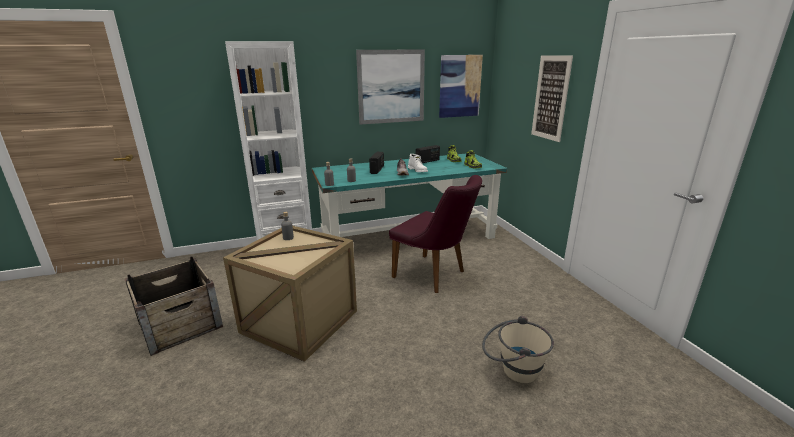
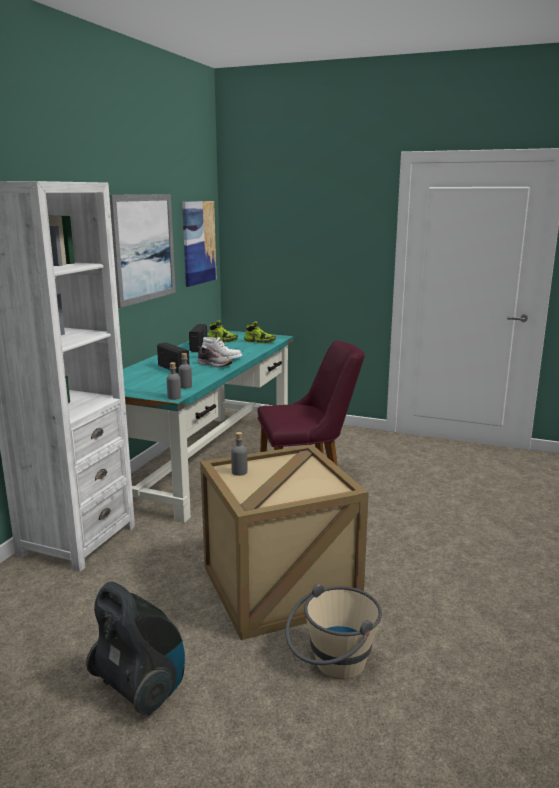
camera: 50 degrees left, 5 degrees down
crate [125,257,223,356] -> vacuum cleaner [86,581,185,715]
beige bucket [482,316,554,383] -> beige bucket moved to [285,583,382,680]
picture [531,56,573,142] -> none

